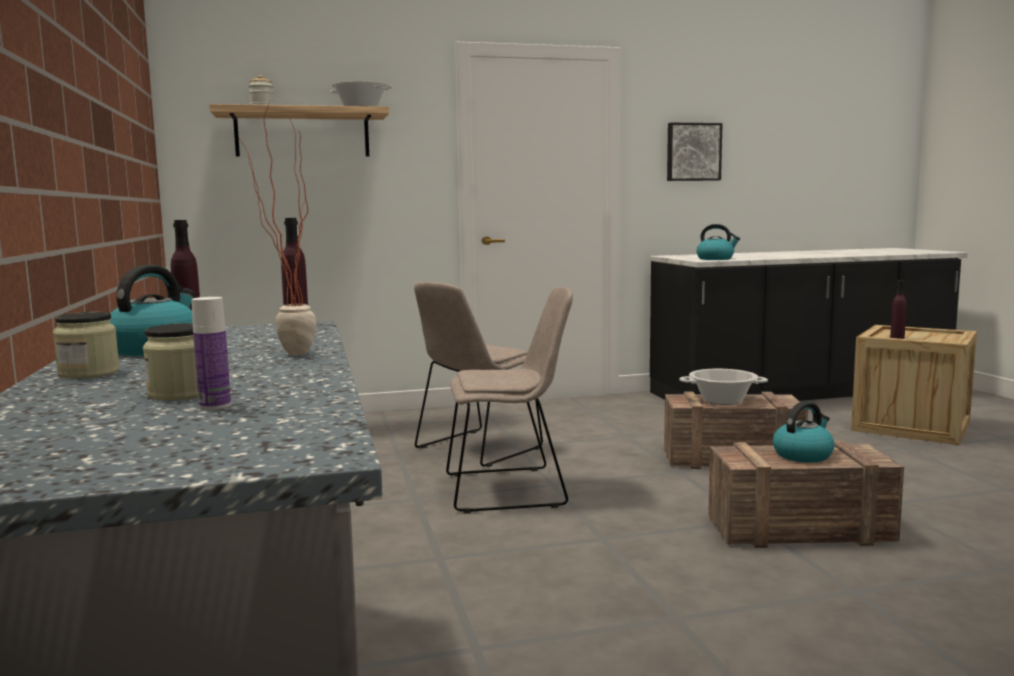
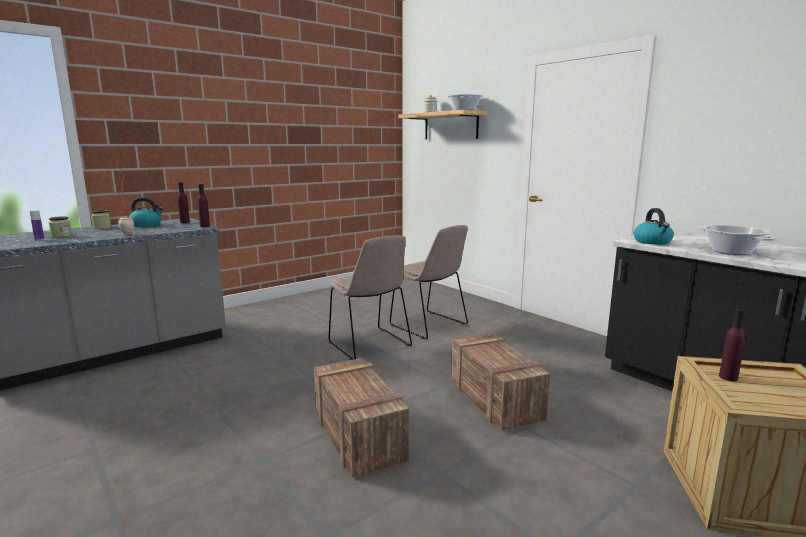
camera: 65 degrees right, 5 degrees up
beige chair [414,282,543,467] -> beige chair turned 150 degrees counterclockwise [390,225,468,339]
picture [667,123,723,181] -> none
cooking pot [679,369,768,405] -> cooking pot moved to [698,225,776,255]
kettle [773,401,835,463] -> none

